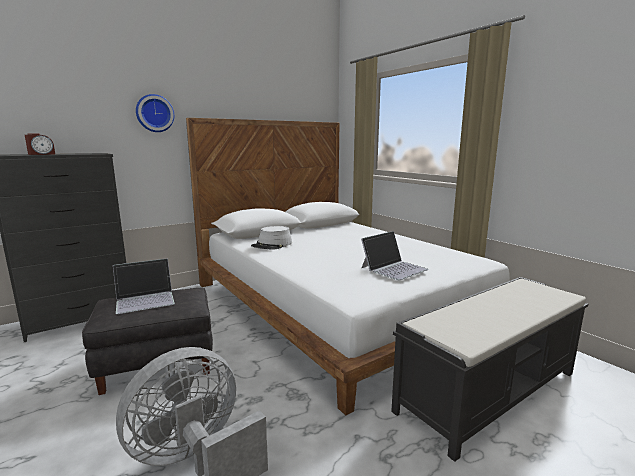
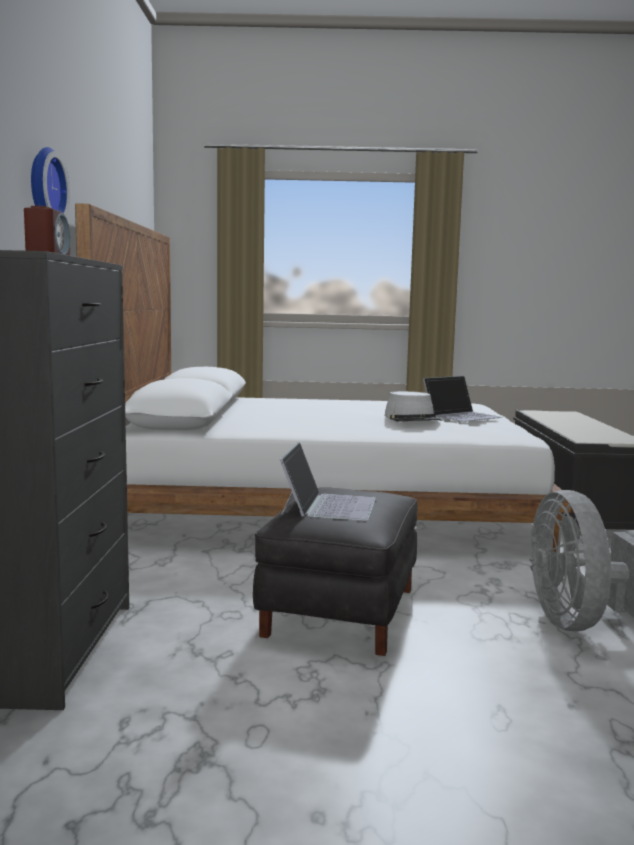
camera: 55 degrees left, 5 degrees down
grey hat [251,226,292,250] -> grey hat moved to [385,391,441,422]
laptop [361,231,429,280] -> laptop turned 60 degrees clockwise [423,376,502,422]

